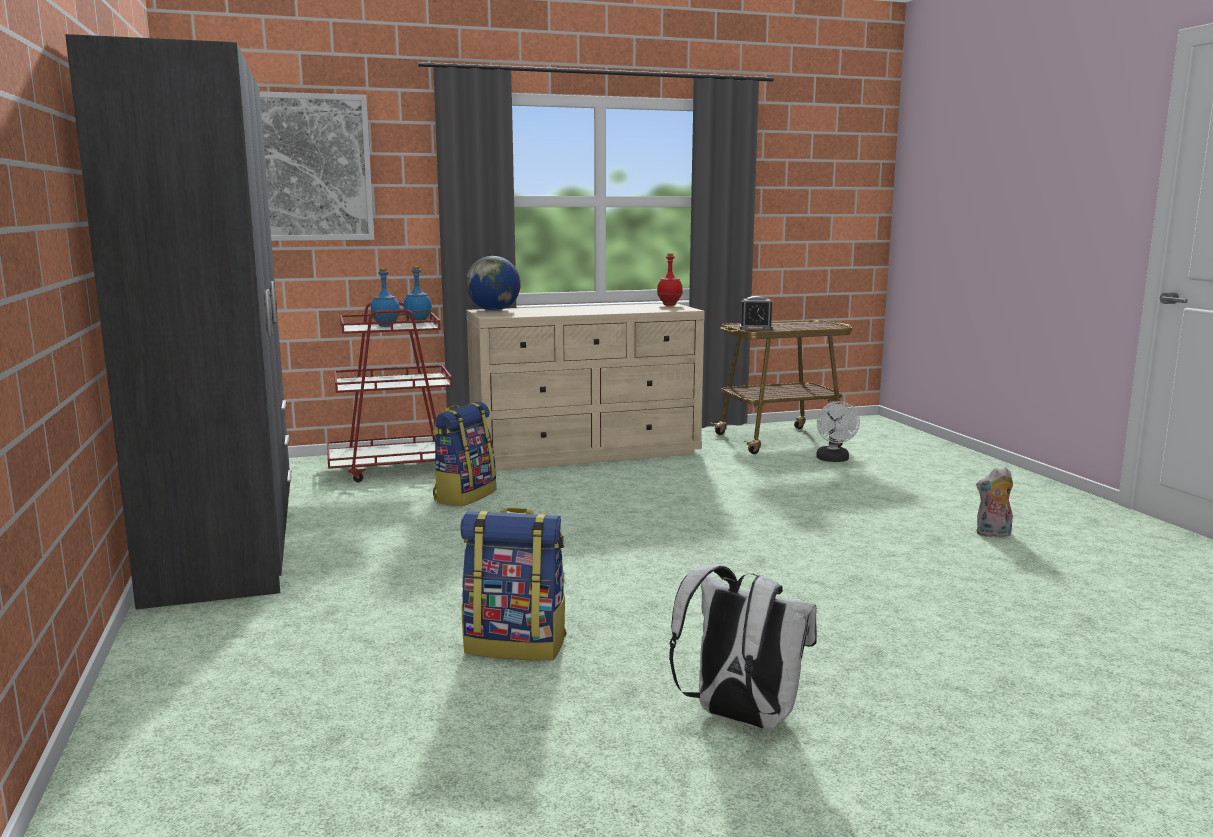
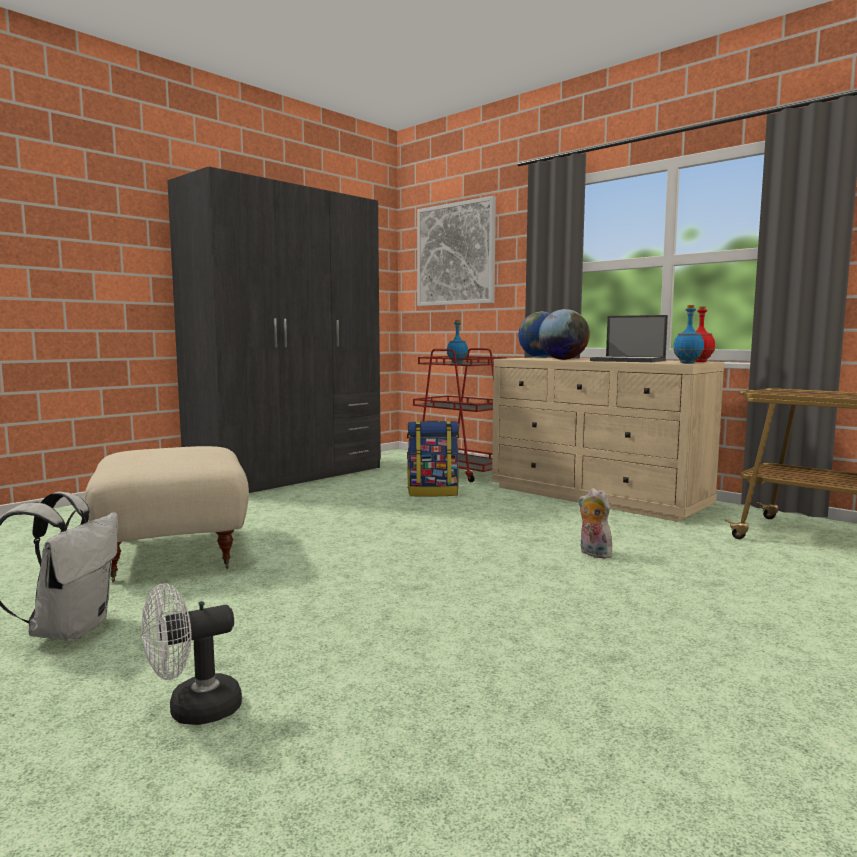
camera: 60 degrees right, 5 degrees down
blue bottle [404,266,432,321] -> blue bottle moved to [673,305,704,363]
backpack [460,508,567,660] -> beige ottoman [84,446,249,582]
alarm clock [739,296,773,330] -> none
white fan [816,401,860,462] -> white fan moved to [141,583,242,725]
plush toy [976,467,1013,537] -> plush toy moved to [578,488,614,559]
none -> globe [539,309,590,360]
none -> laptop [590,315,668,362]

